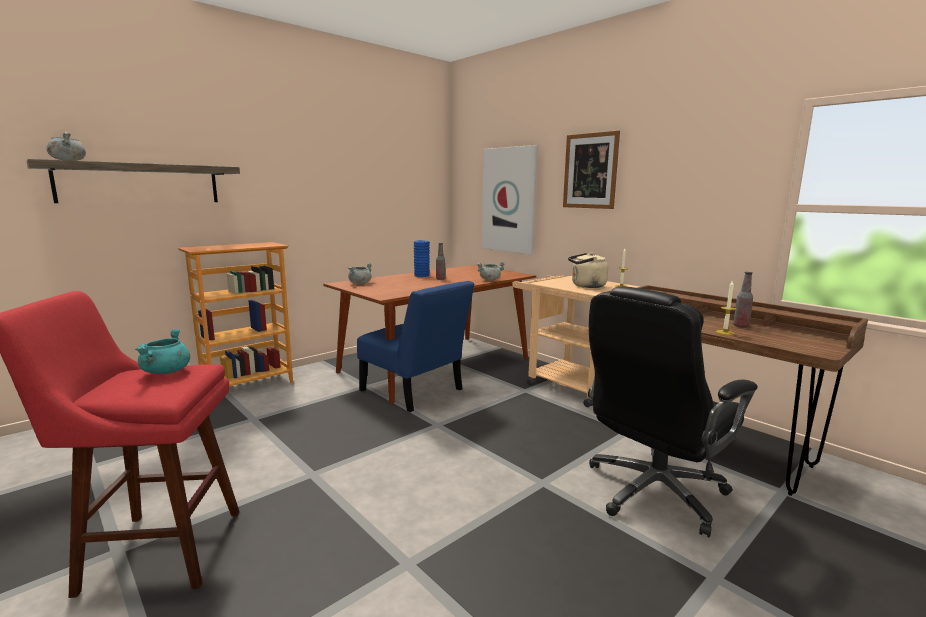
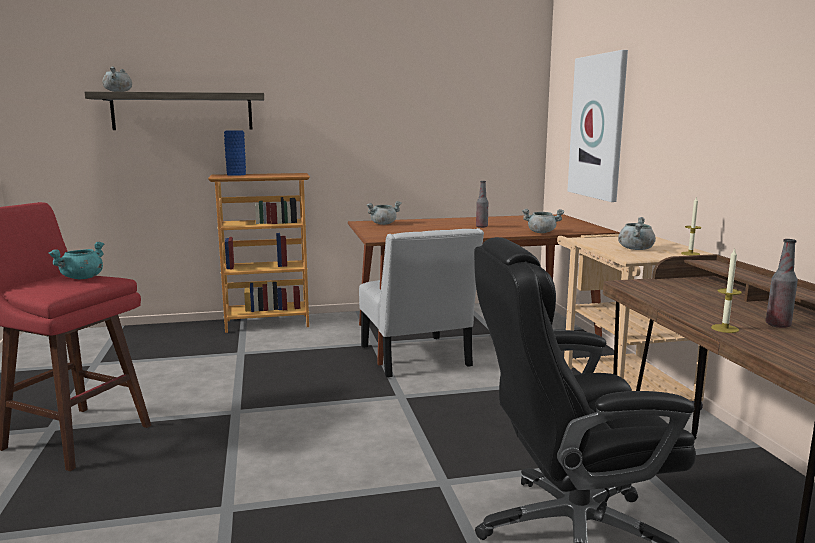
camera: 30 degrees right, 0 degrees up
blue chair [357,281,474,412] -> white chair [359,228,484,378]
blue vase [414,240,430,277] -> blue vase moved to [224,130,246,176]
picture [563,130,620,209] -> none
beige kettle [568,253,608,288] -> grey cooking pot [618,217,656,250]

